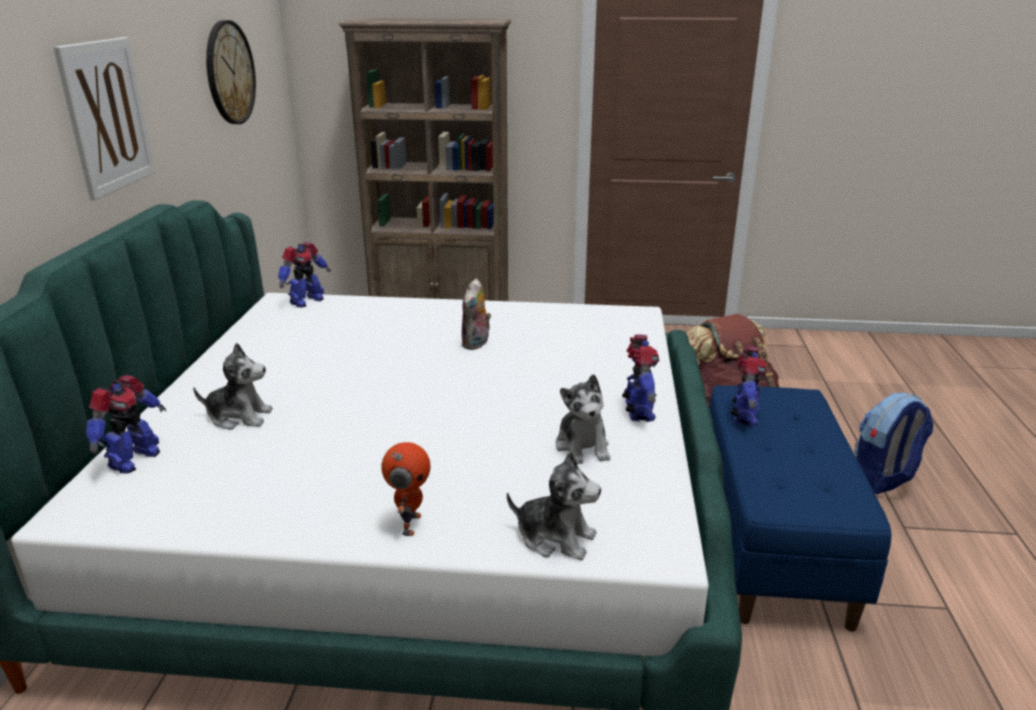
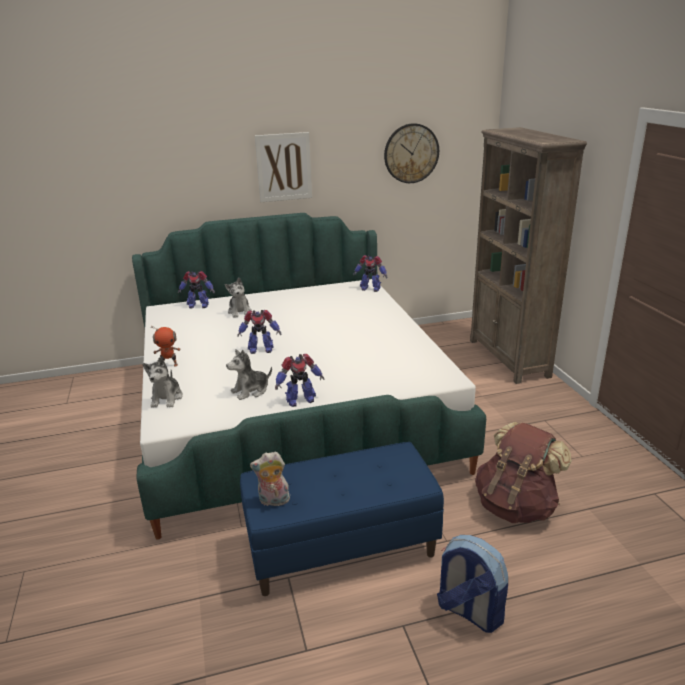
camera: 70 degrees right, 0 degrees up
plush toy [461,279,491,350] -> plush toy moved to [250,452,290,506]
toy robot [731,346,767,426] -> toy robot moved to [238,310,281,354]

